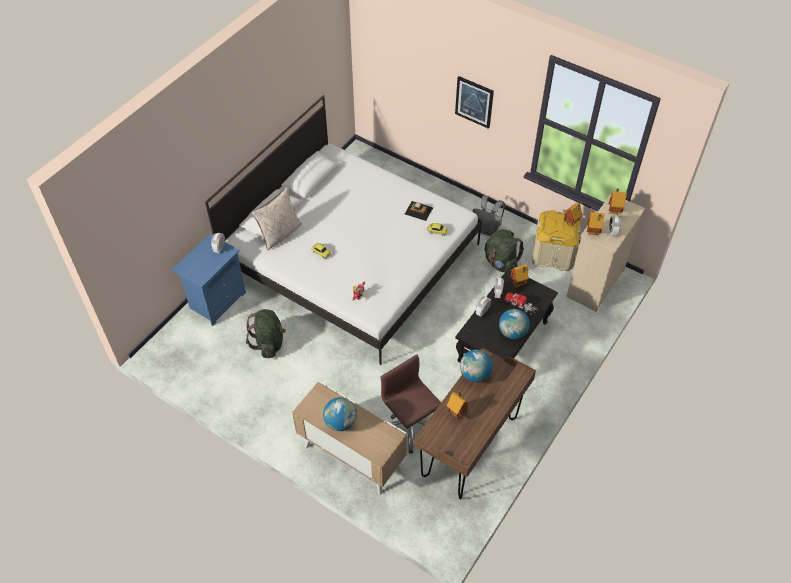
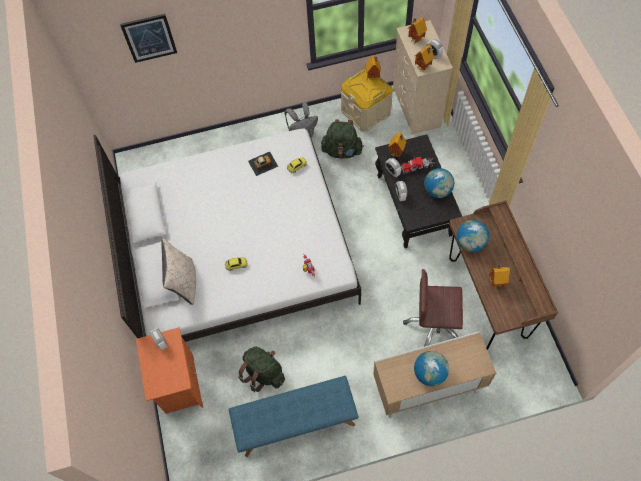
camera: 45 degrees left, 10 degrees up
blue nightstand [172,234,246,326] -> orange nightstand [136,327,203,414]
picture [455,76,494,129] -> picture moved to [120,14,177,63]
none -> blue bench [229,376,358,457]

